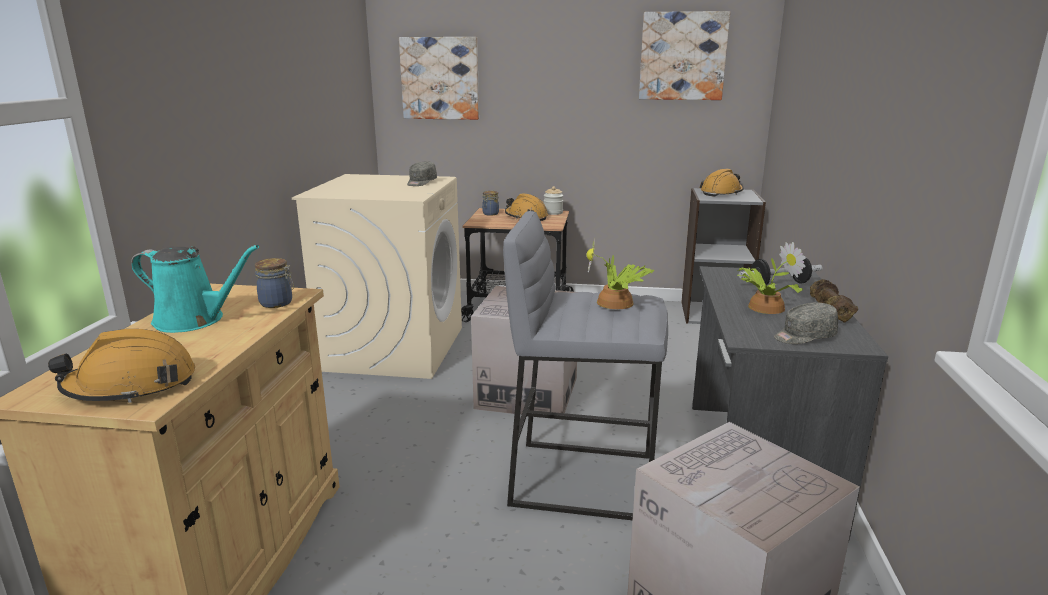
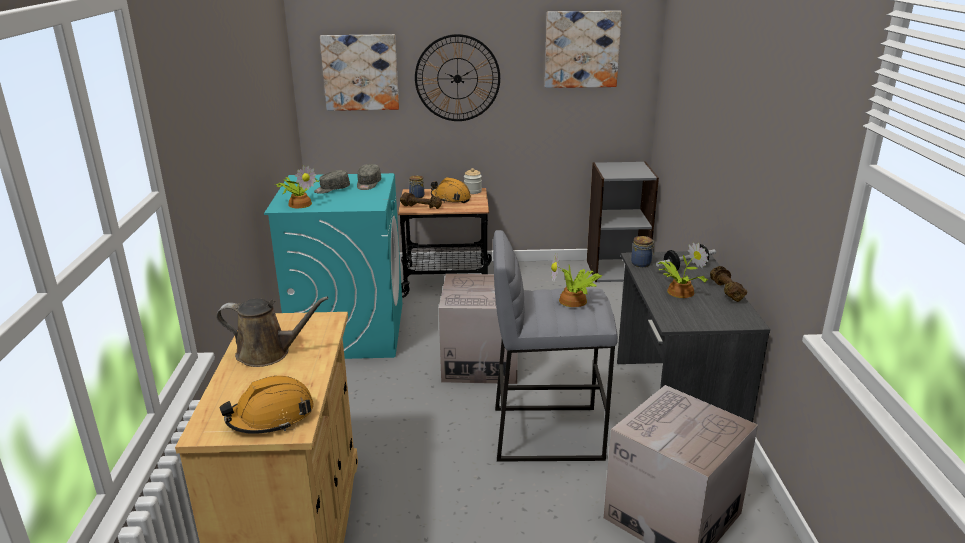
camera: 10 degrees left, 5 degrees up
turquoise watering can [131,245,259,333] -> brown watering can [216,296,329,367]
jar [255,258,294,308] -> jar moved to [631,236,655,267]
beige washing machine [292,174,462,379] -> turquoise washing machine [264,173,403,359]
orange hard hat [699,169,744,197] -> none
grey cap [774,302,838,344] -> grey cap moved to [314,170,350,194]
none -> potted plant [274,165,320,208]
none -> brown dumbbell [400,192,442,209]
none -> wall clock [415,34,500,121]

